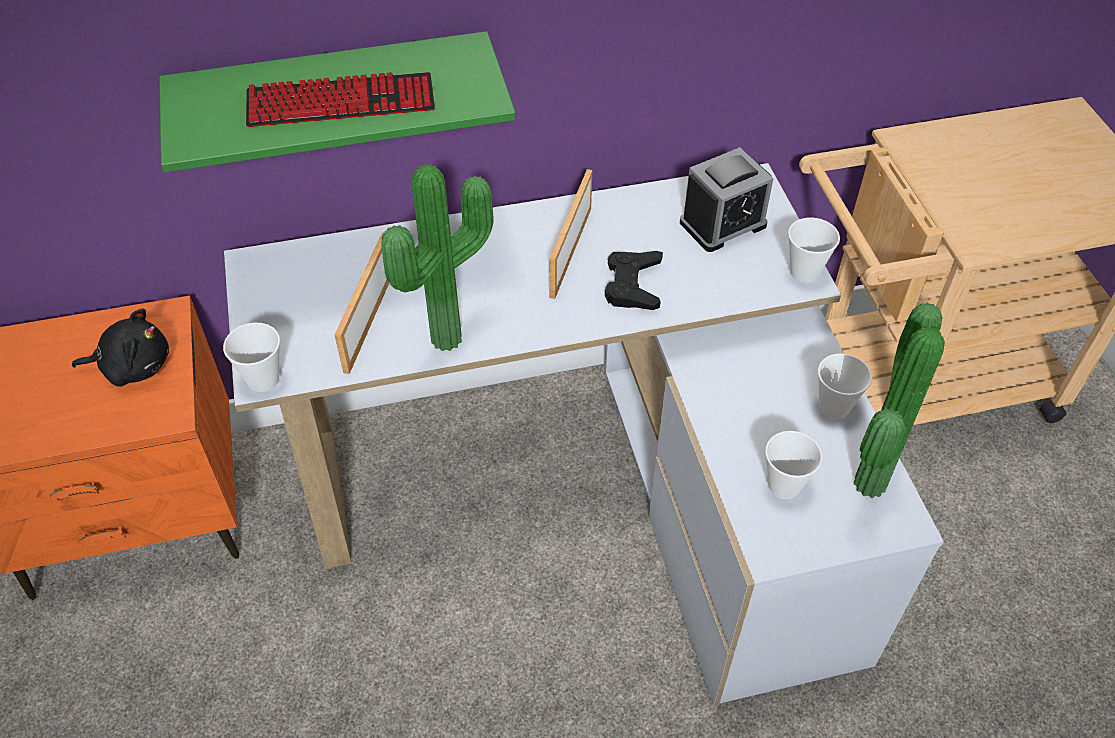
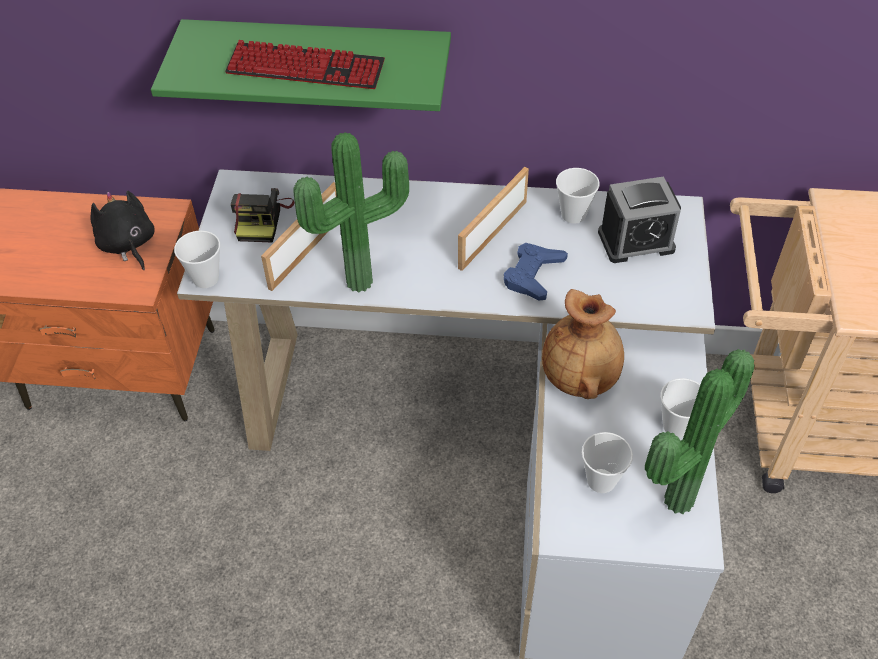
camera: 20 degrees right, 0 degrees up
black plush toy [72,308,169,387] -> black plush toy turned 135 degrees counterclockwise [90,191,155,270]
black game controller [605,251,663,310] -> blue game controller [504,243,568,300]
cup [788,218,840,283] -> cup moved to [556,168,600,224]
none -> camera [231,188,294,243]
none -> brown vase [542,289,624,399]

